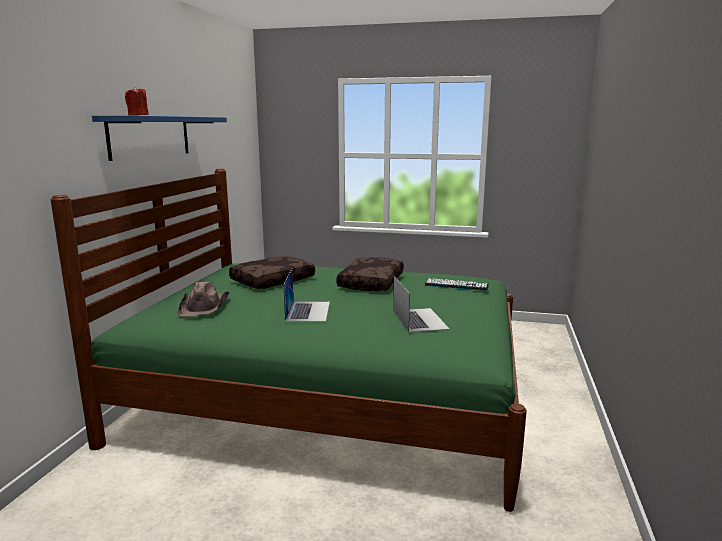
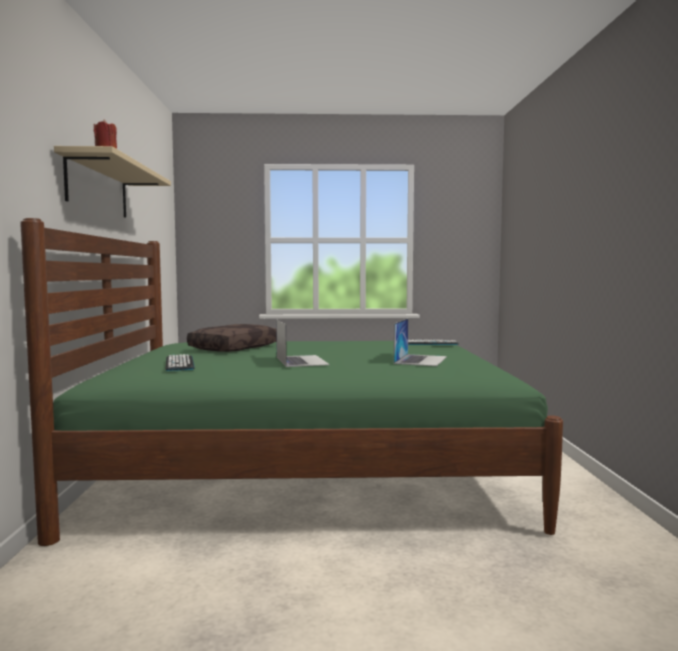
camera: 15 degrees left, 10 degrees down
blue shelf [92,115,227,161] -> beige shelf [54,146,171,218]
brown hat [178,282,229,317] -> keyboard [165,354,195,371]
brown pillow [337,257,404,291] -> none
laptop [393,276,450,332] -> laptop turned 45 degrees clockwise [394,318,447,366]

